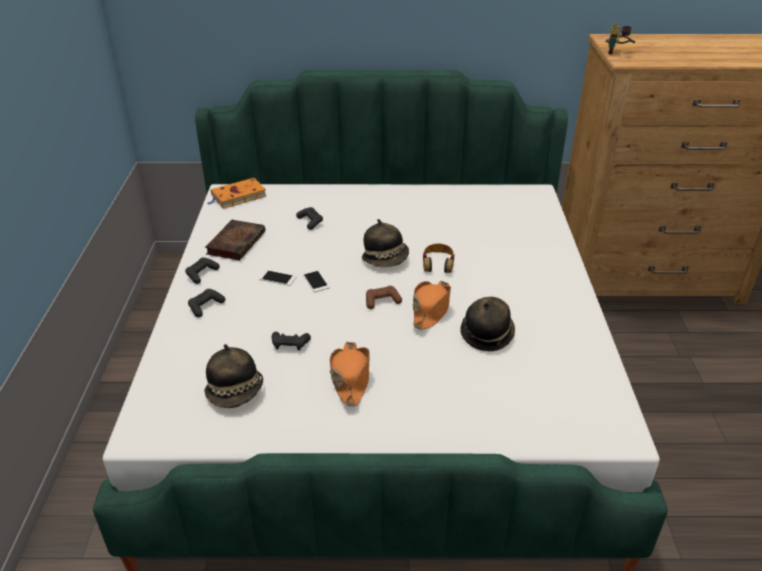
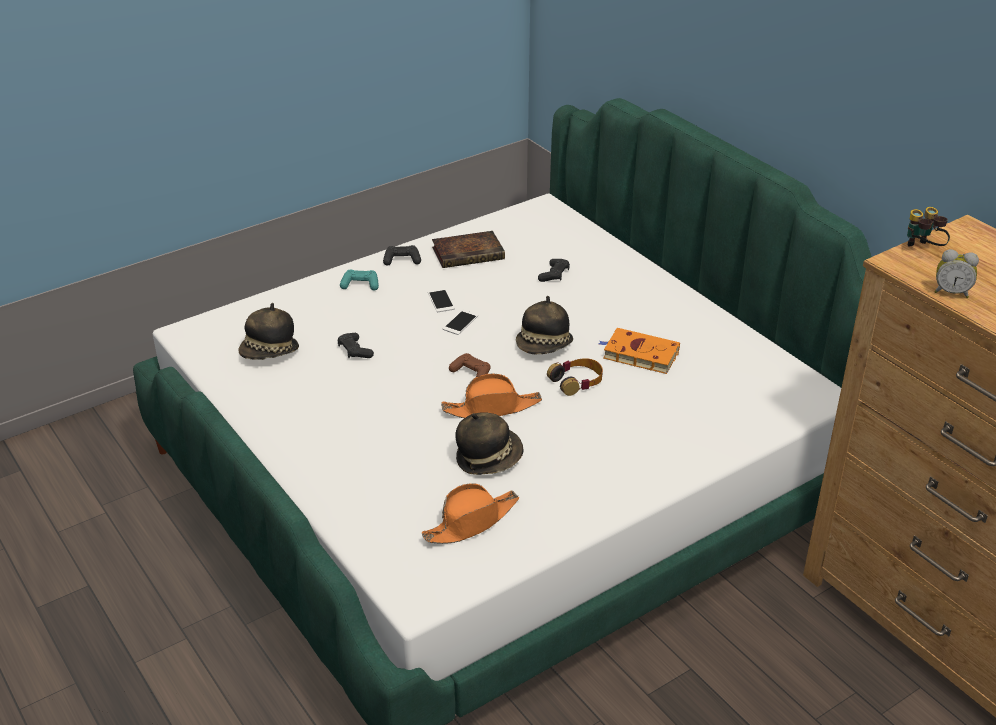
camera: 55 degrees right, 0 degrees up
black game controller [188,289,225,317] -> turquoise game controller [340,269,379,291]
orange book [208,178,266,209] -> orange book moved to [599,328,680,374]
orange hat [330,342,370,406] -> orange hat moved to [422,483,519,544]
none -> alarm clock [934,249,979,298]

